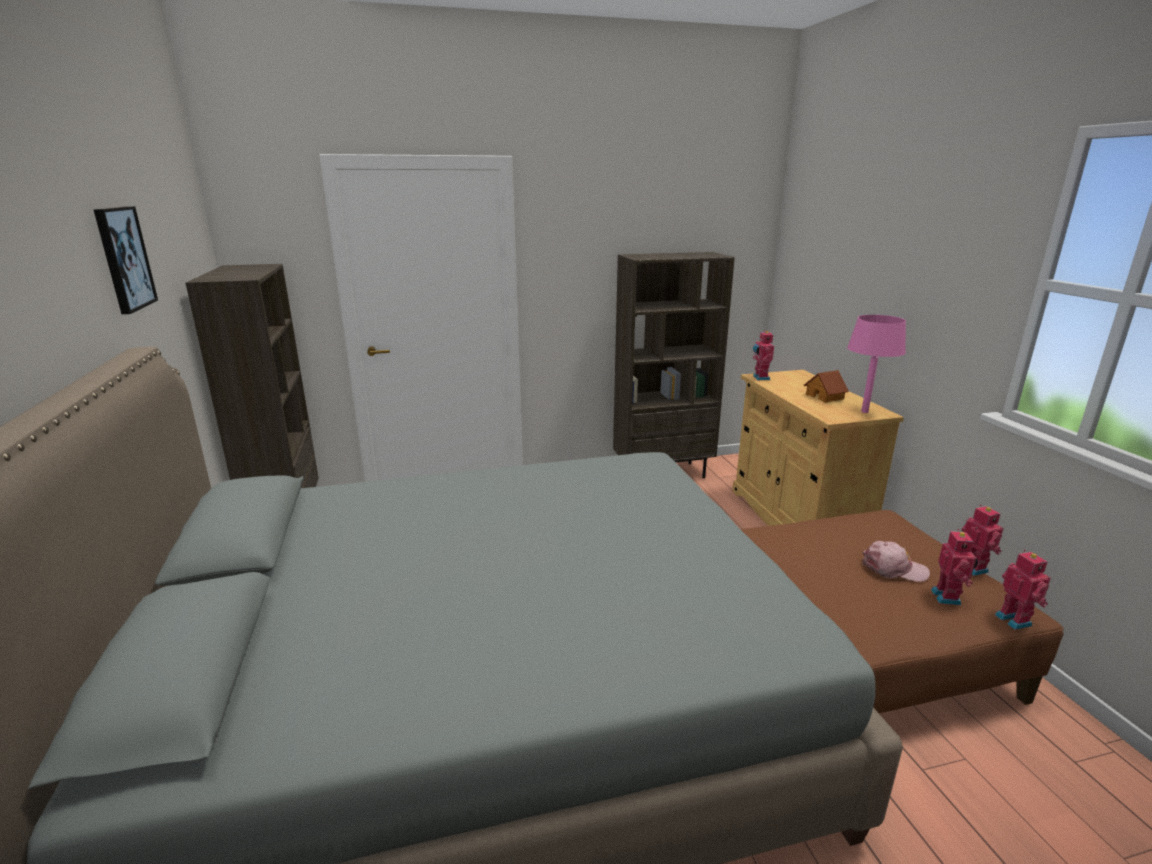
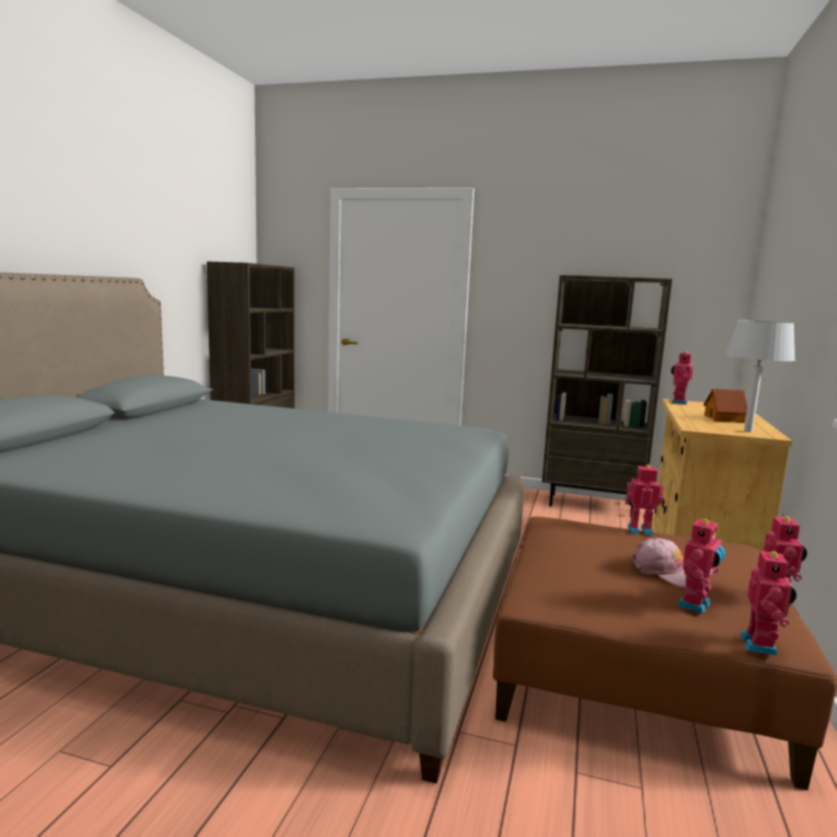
camera: 30 degrees right, 10 degrees down
picture [94,206,158,314] -> none
pink table lamp [847,315,906,413] -> grey table lamp [726,320,795,432]
none -> toy robot [625,465,664,535]

